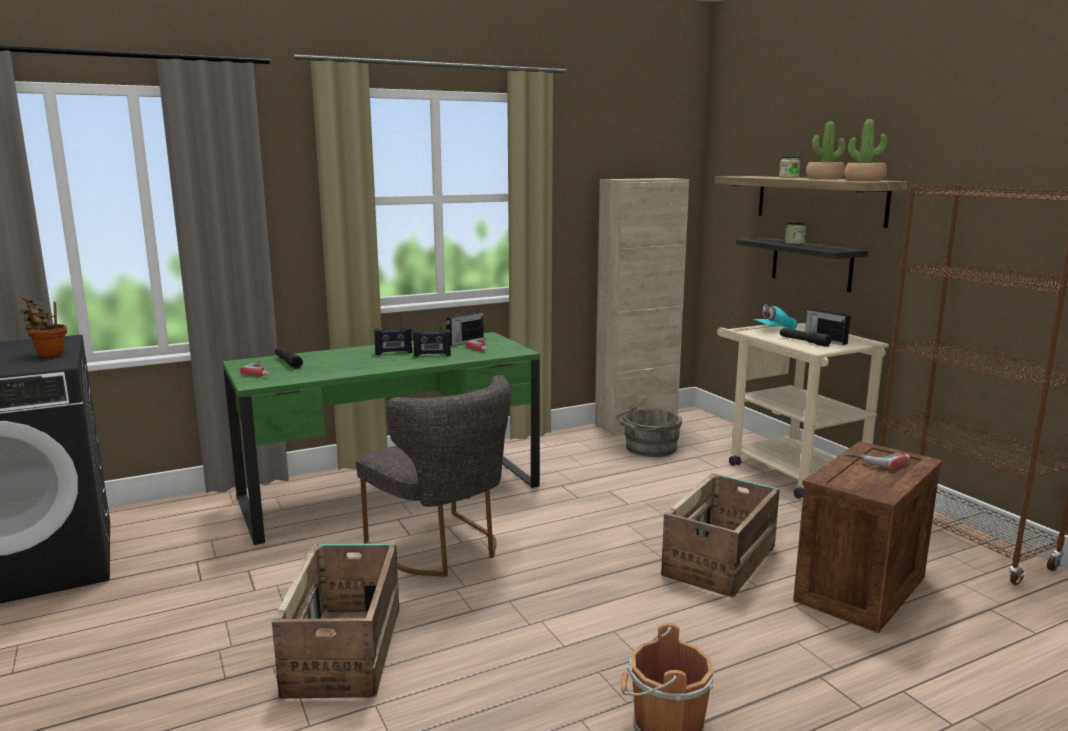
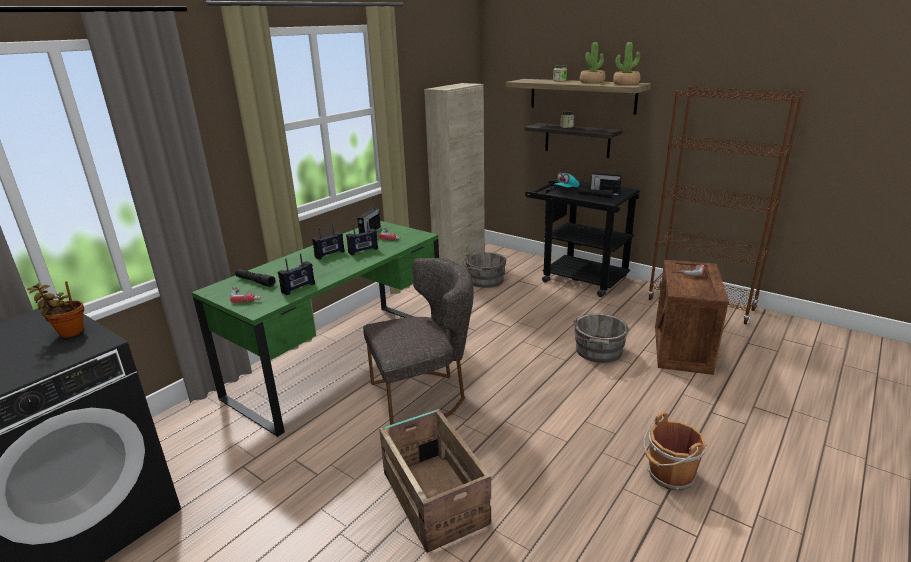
camera: 25 degrees left, 10 degrees up
grey chair [356,375,511,577] -> grey chair turned 45 degrees counterclockwise [363,258,474,429]
crate [661,473,780,598] -> grey bucket [573,314,630,363]
beige cart [717,323,889,499] -> black cart [525,181,640,297]
none -> radio [278,253,315,295]

